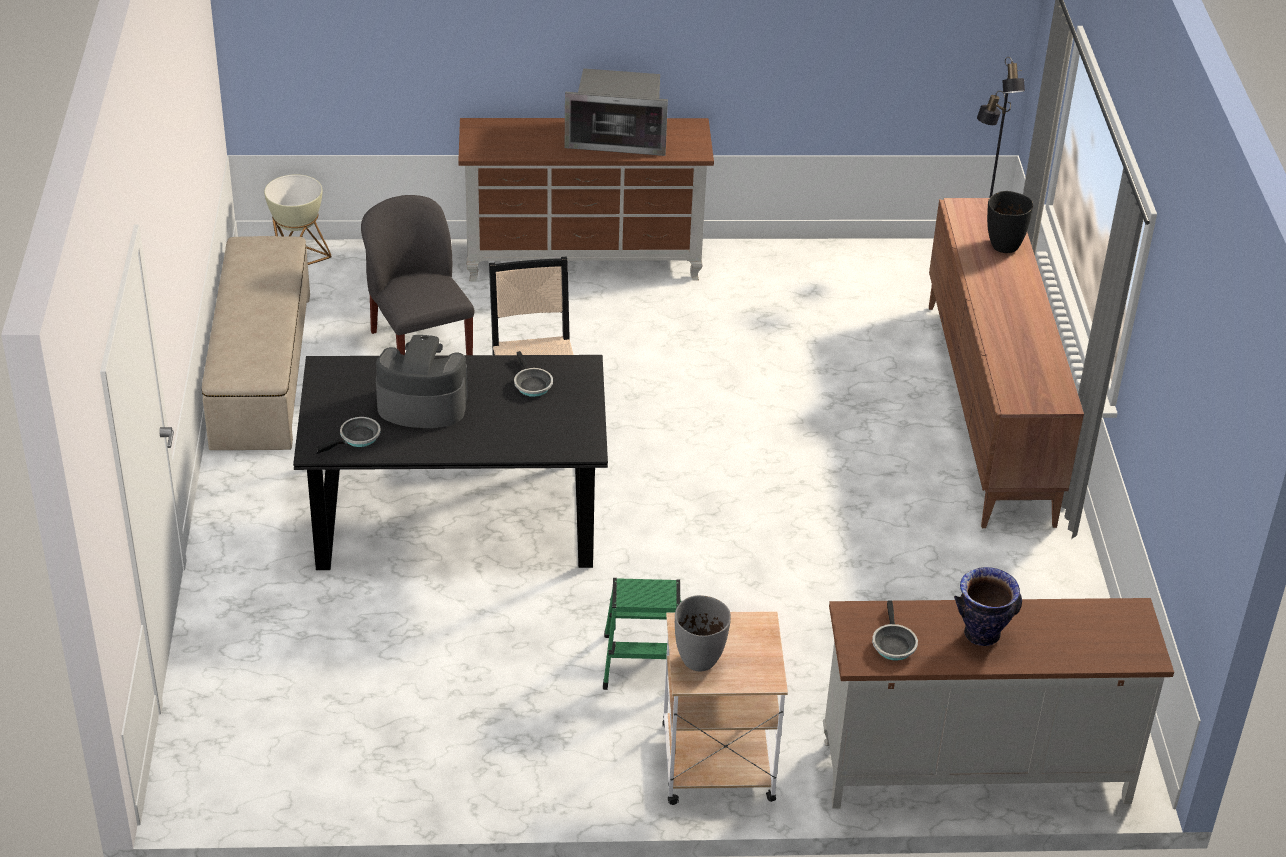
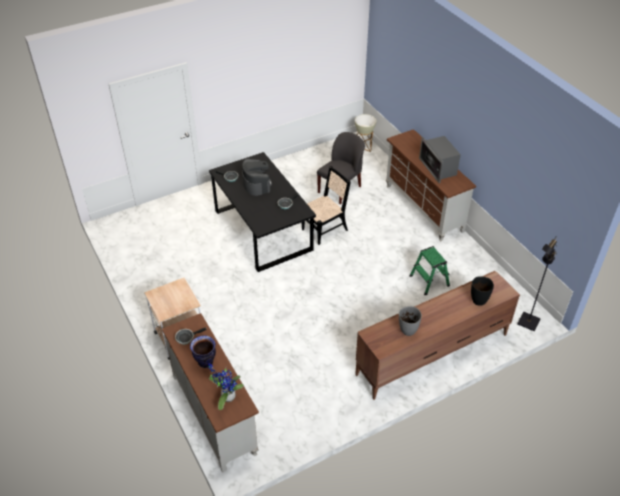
camera: 65 degrees right, 5 degrees up
beige bench [202,236,310,450] -> none
green step ladder [603,578,681,690] -> green step ladder moved to [410,246,450,295]
grey vase [675,595,731,672] -> grey vase moved to [399,306,422,336]
none -> potted plant [208,364,244,410]

